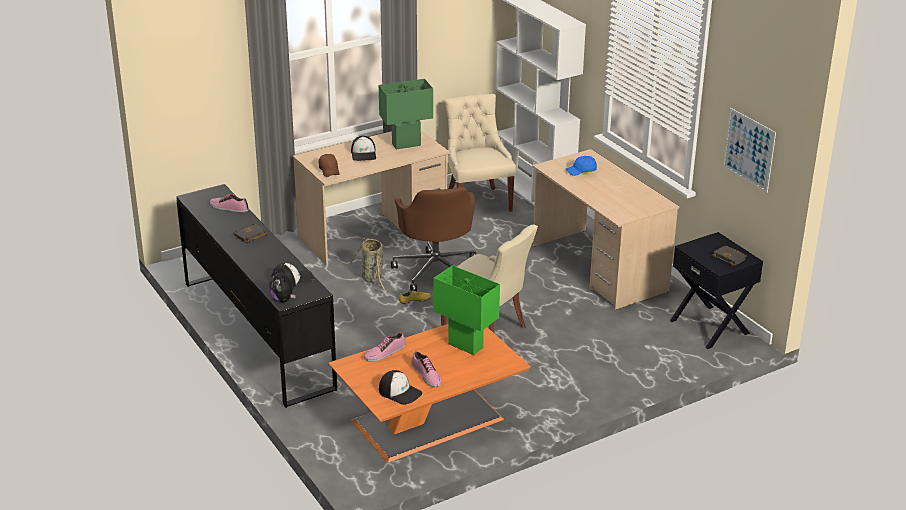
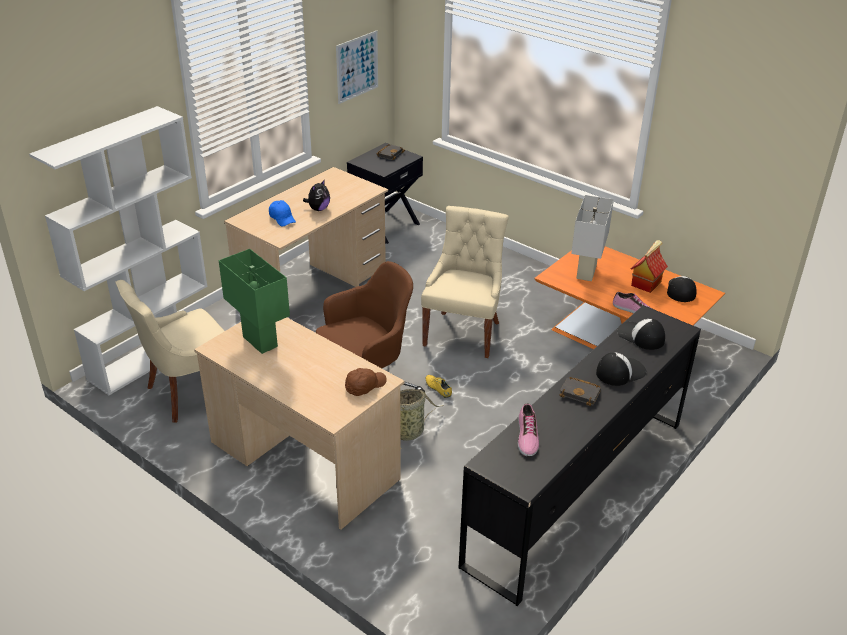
camera: 110 degrees left, 5 degrees up
plush toy [269,268,296,303] -> plush toy moved to [303,179,330,211]
cap [351,136,376,161] -> cap moved to [596,352,646,386]
shoe [411,351,442,387] -> toy house [631,240,668,293]
green table lamp [433,265,500,355] -> white table lamp [571,195,614,281]

